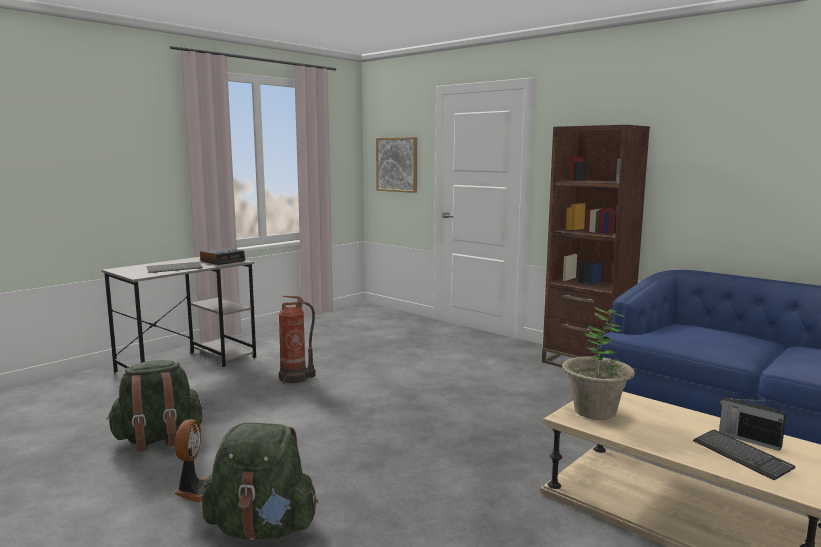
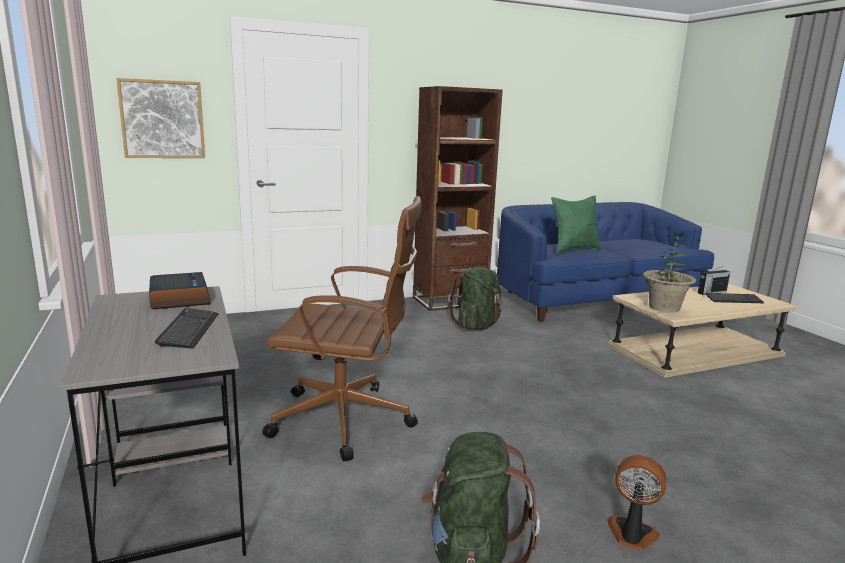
camera: 65 degrees left, 5 degrees up
green backpack [202,423,318,540] -> green backpack moved to [448,267,503,330]
fire extinguisher [278,296,316,384] -> brown office chair [262,196,422,461]
none -> green pillow [551,195,602,253]

